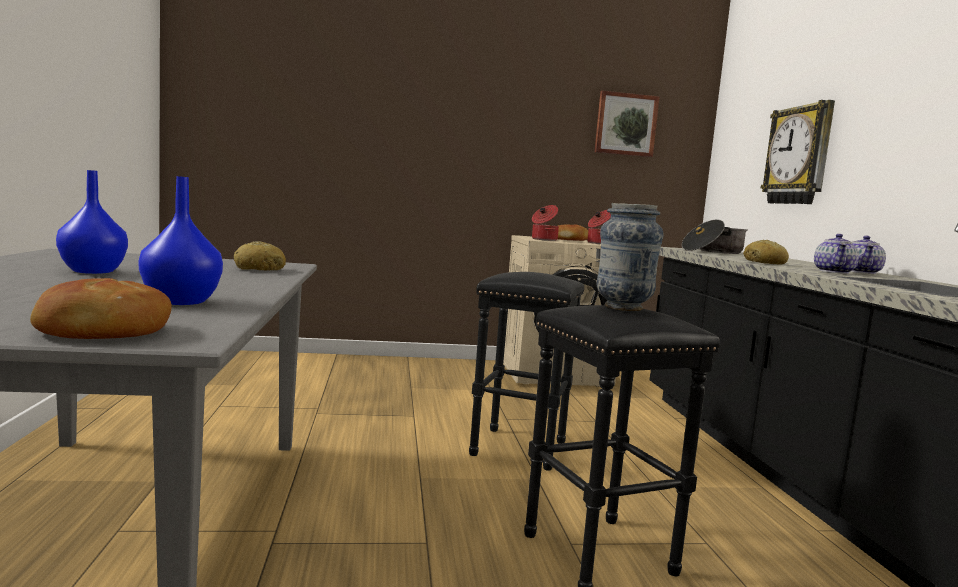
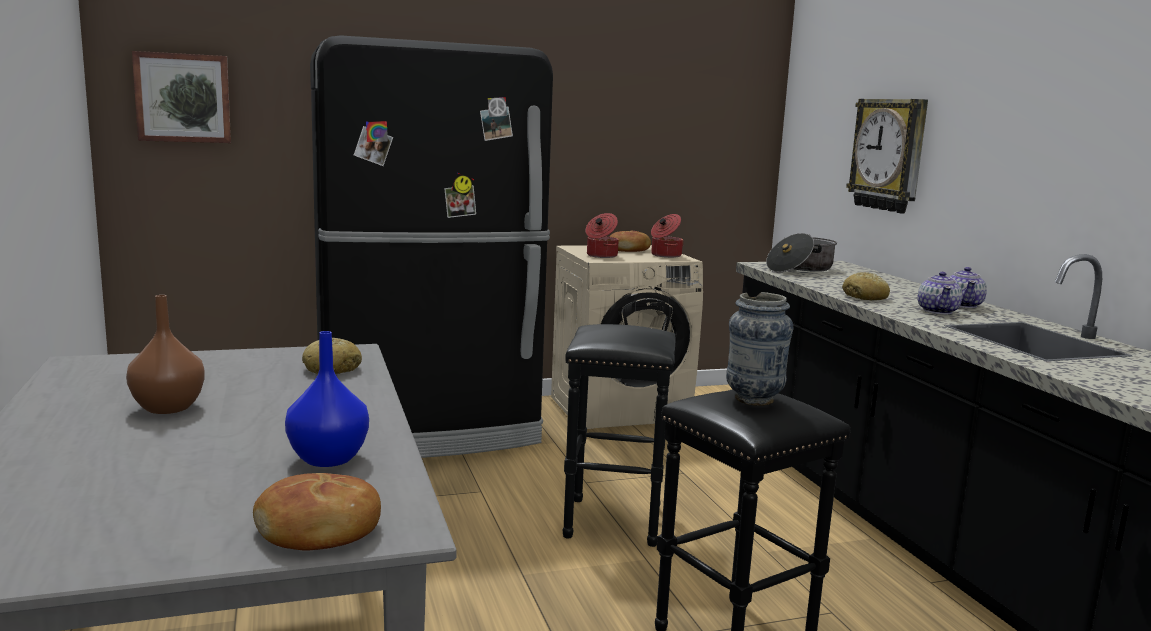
camera: 10 degrees left, 5 degrees up
blue vase [56,170,128,274] -> brown vase [126,295,205,414]
picture [594,90,660,157] -> picture moved to [132,51,231,143]
none -> black fridge [310,35,553,458]

